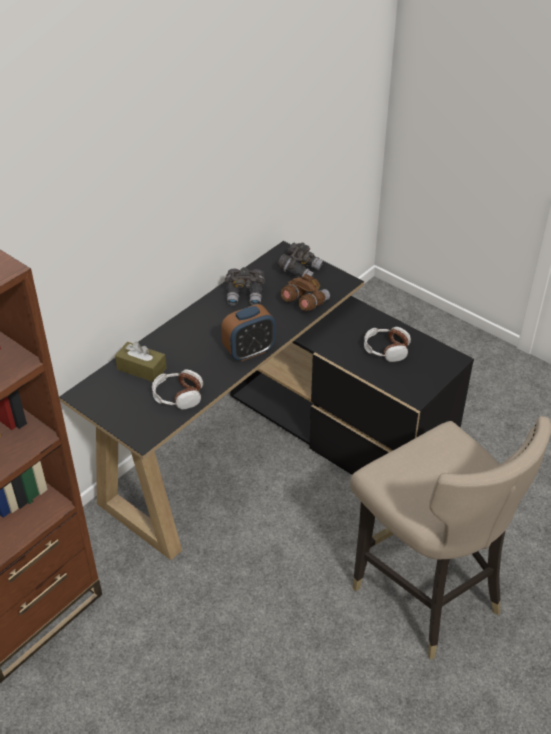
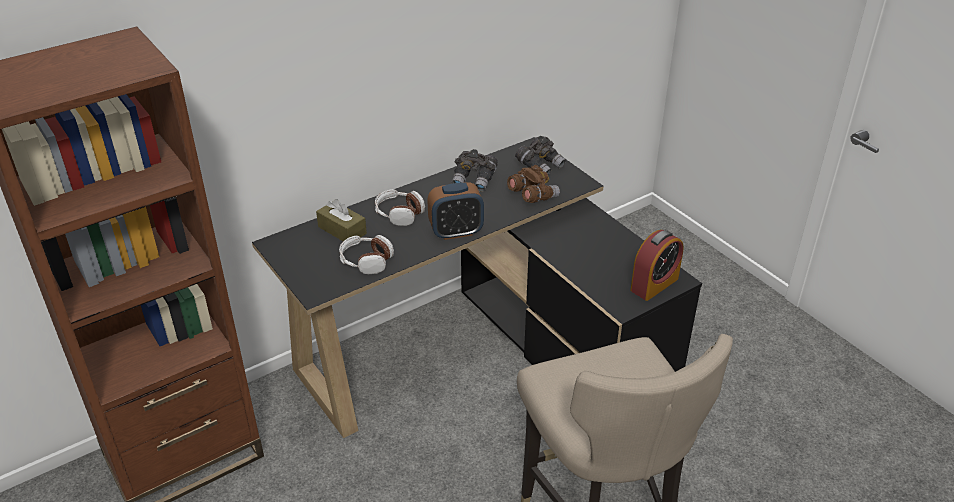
camera: 15 degrees right, 5 degrees down
headphones [364,327,411,362] -> headphones moved to [375,189,425,226]
none -> alarm clock [630,230,684,301]

